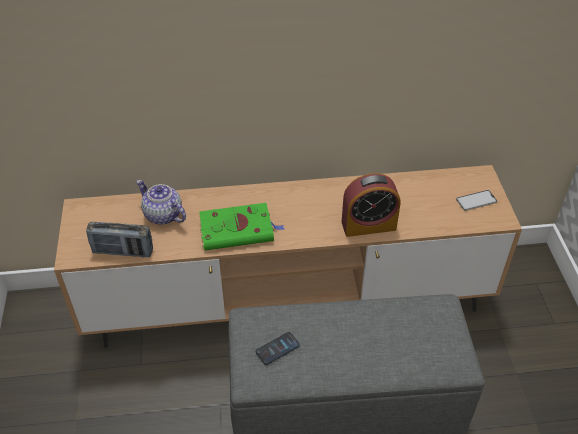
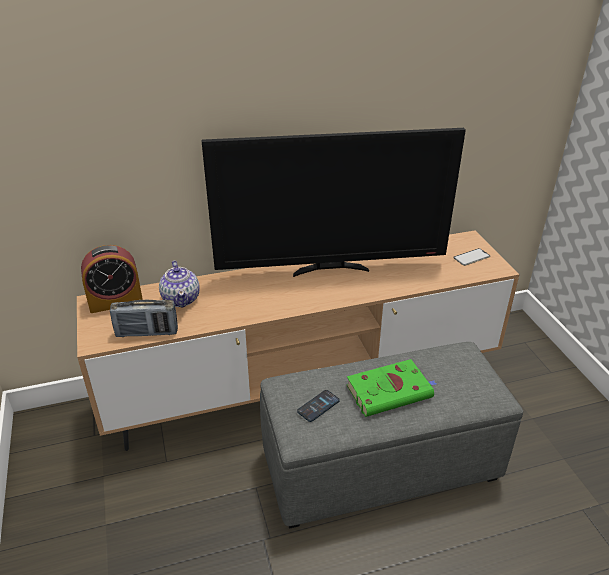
camera: 10 degrees left, 10 degrees down
teapot [136,180,186,225] -> teapot turned 135 degrees counterclockwise [159,261,200,308]
green book [199,203,284,251] -> green book moved to [347,359,437,417]
alarm clock [342,173,400,237] -> alarm clock moved to [81,245,143,313]
none -> television [202,128,466,277]

